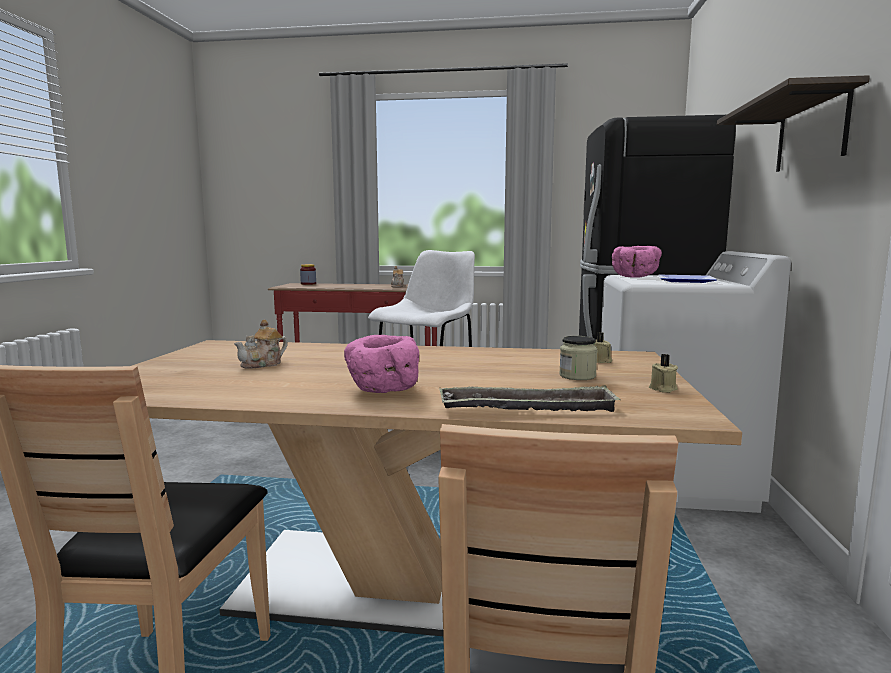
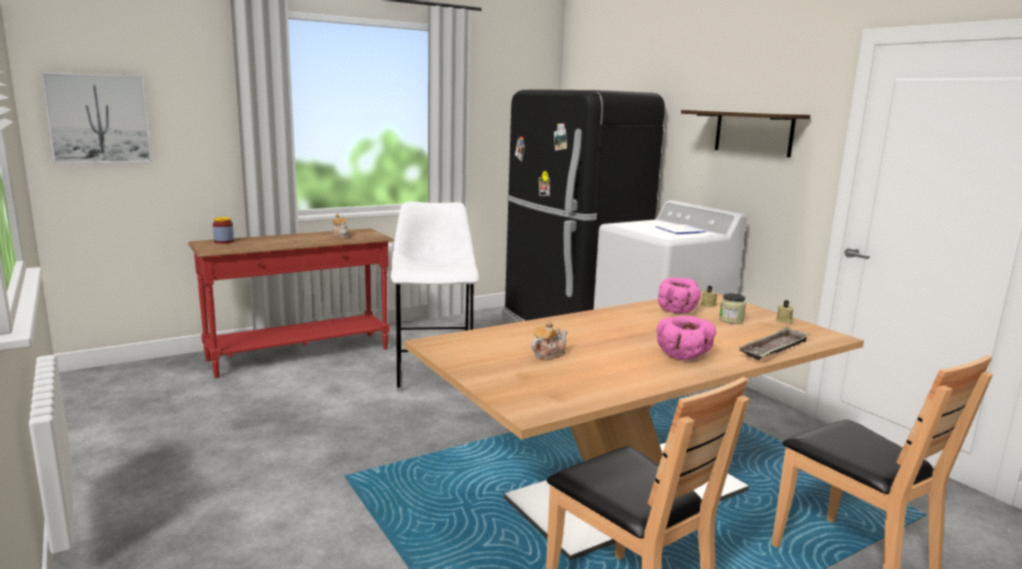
camera: 40 degrees left, 5 degrees up
teapot [234,320,288,369] -> teapot turned 135 degrees counterclockwise [531,321,568,360]
pink bowl [612,246,662,278] -> pink bowl moved to [658,278,701,314]
none -> picture [41,72,152,164]

